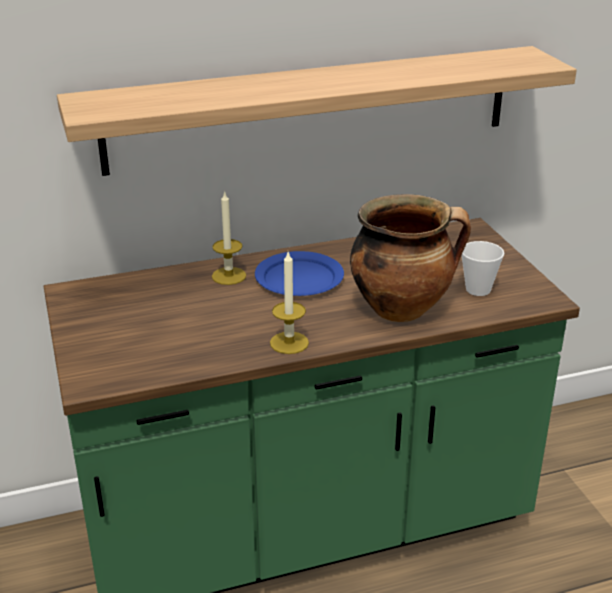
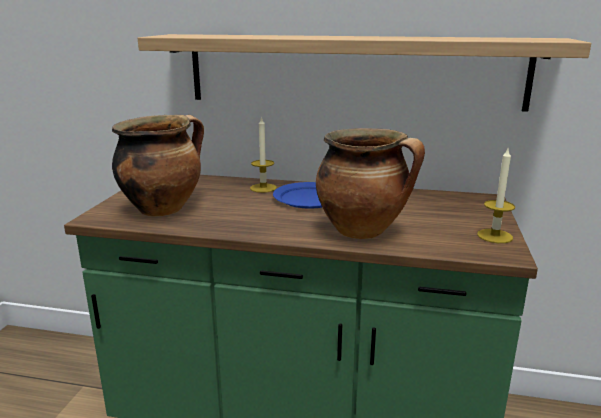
camera: 30 degrees right, 10 degrees down
candle [270,252,309,354] -> candle moved to [477,149,515,243]
cup [462,241,504,296] -> none
none -> cooking pot [112,115,204,217]

